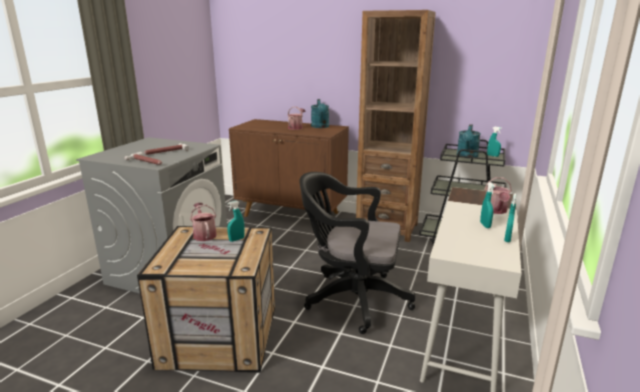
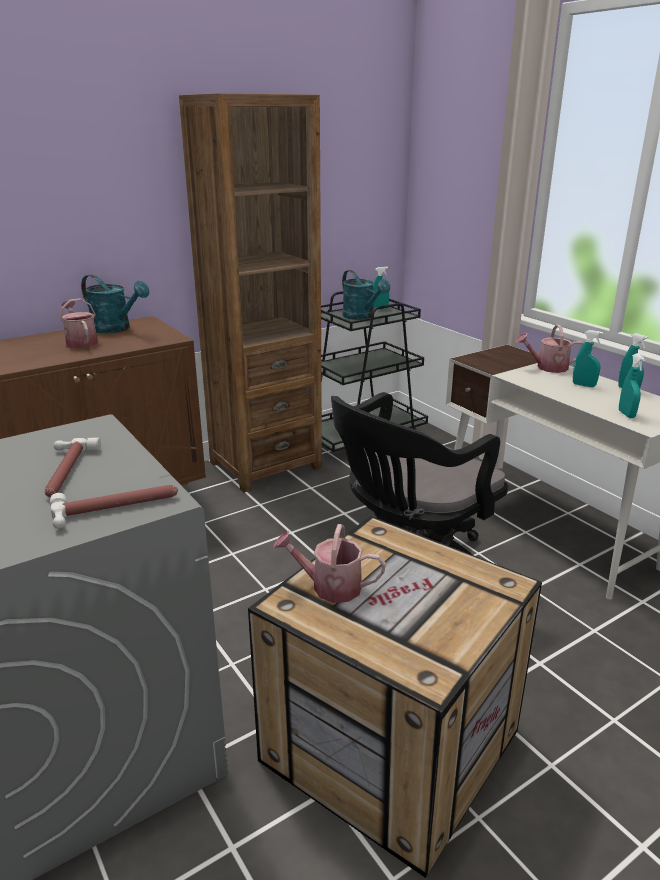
camera: 55 degrees left, 5 degrees up
turquoise spray bottle [227,200,245,242] -> turquoise spray bottle moved to [619,354,645,418]
watering can [484,177,512,214] -> watering can turned 135 degrees clockwise [516,324,583,373]

